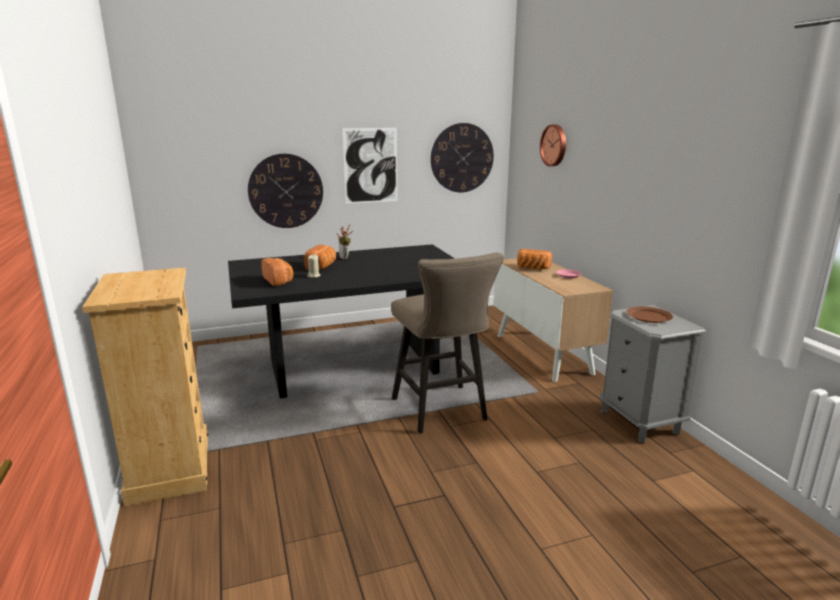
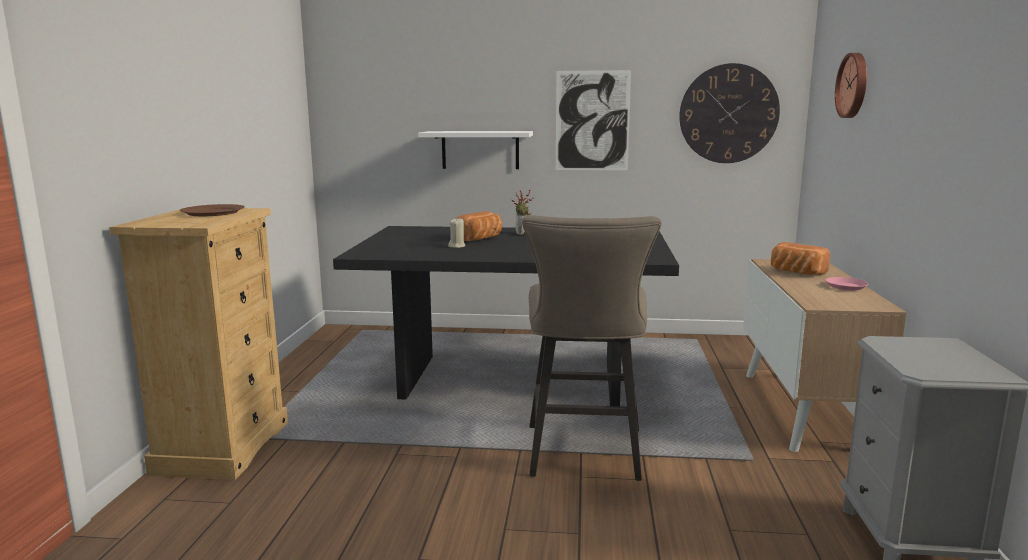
camera: 25 degrees right, 5 degrees down
wall clock [248,154,323,228] -> white shelf [418,131,533,169]
bread [261,258,293,286] -> none
brown plate [626,307,673,323] -> brown plate moved to [179,204,245,216]

